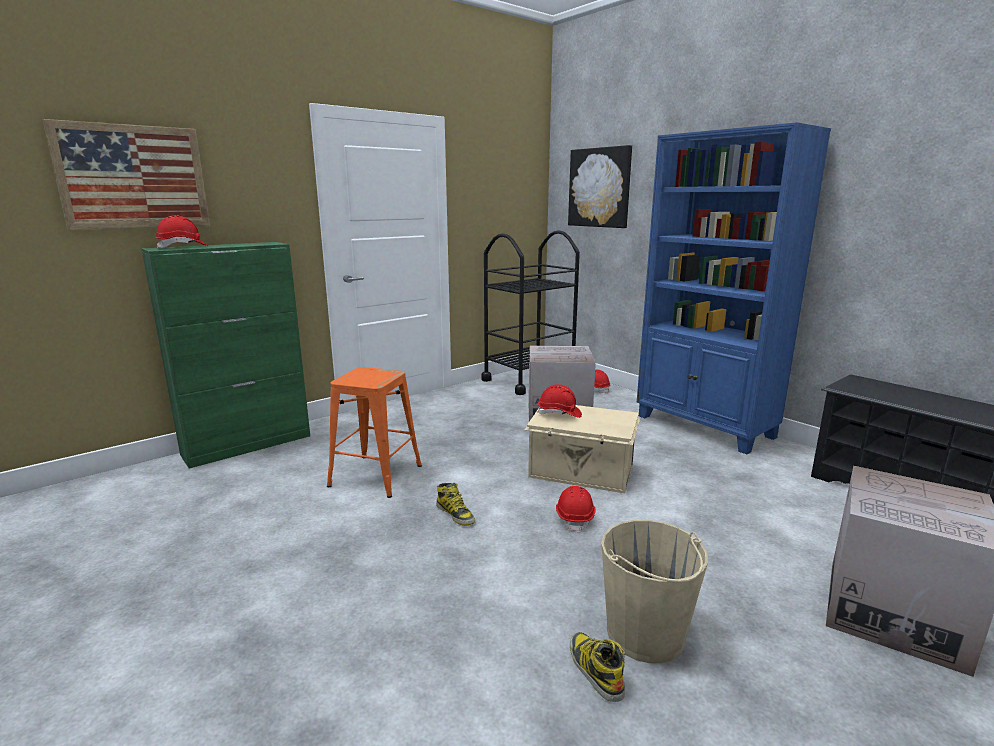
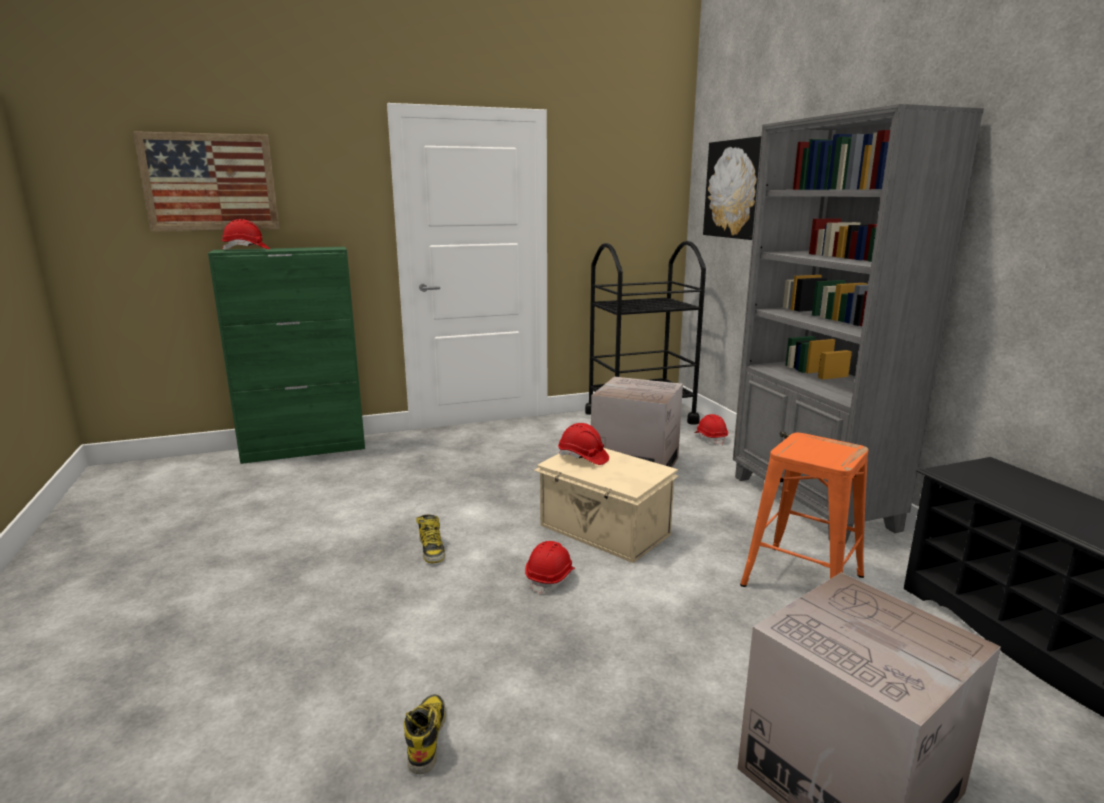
camera: 20 degrees right, 0 degrees up
orange stool [327,367,422,498] -> orange stool moved to [740,433,869,587]
beige bucket [601,520,708,663] -> none
blue bookcase [637,122,831,454] -> grey bookcase [733,104,984,544]

